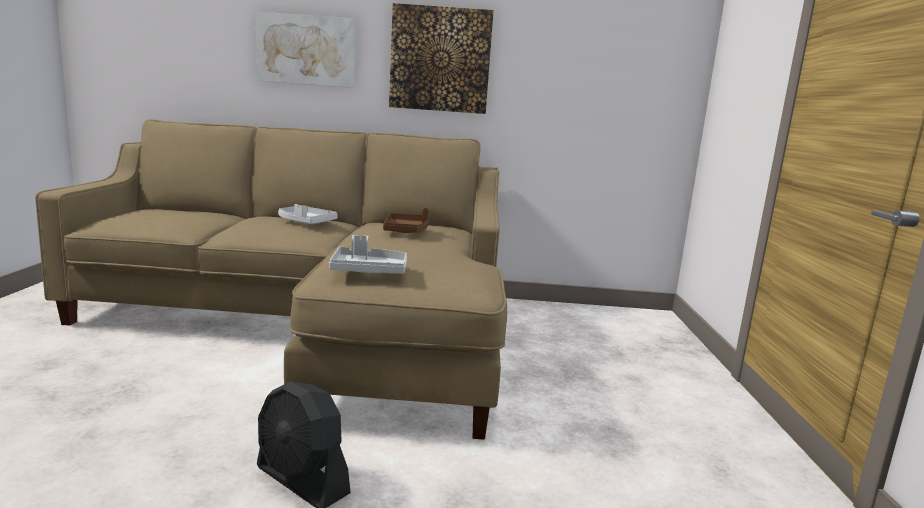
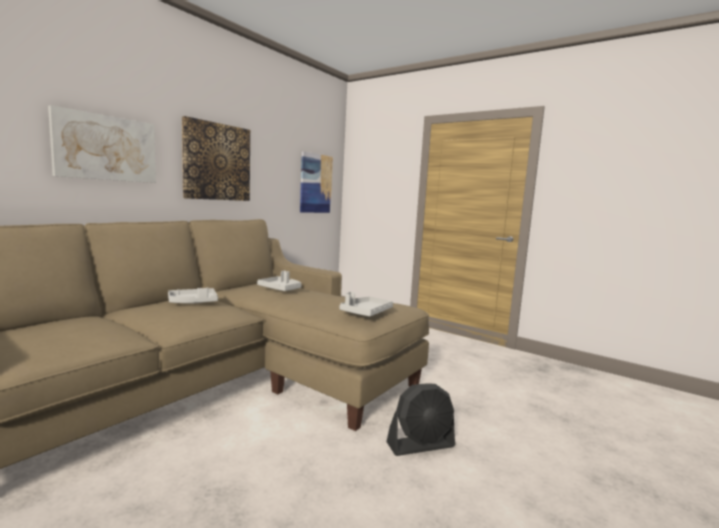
camera: 55 degrees left, 5 degrees down
brown tray [383,208,429,233] -> grey tray [257,271,302,291]
none -> picture [300,151,333,213]

